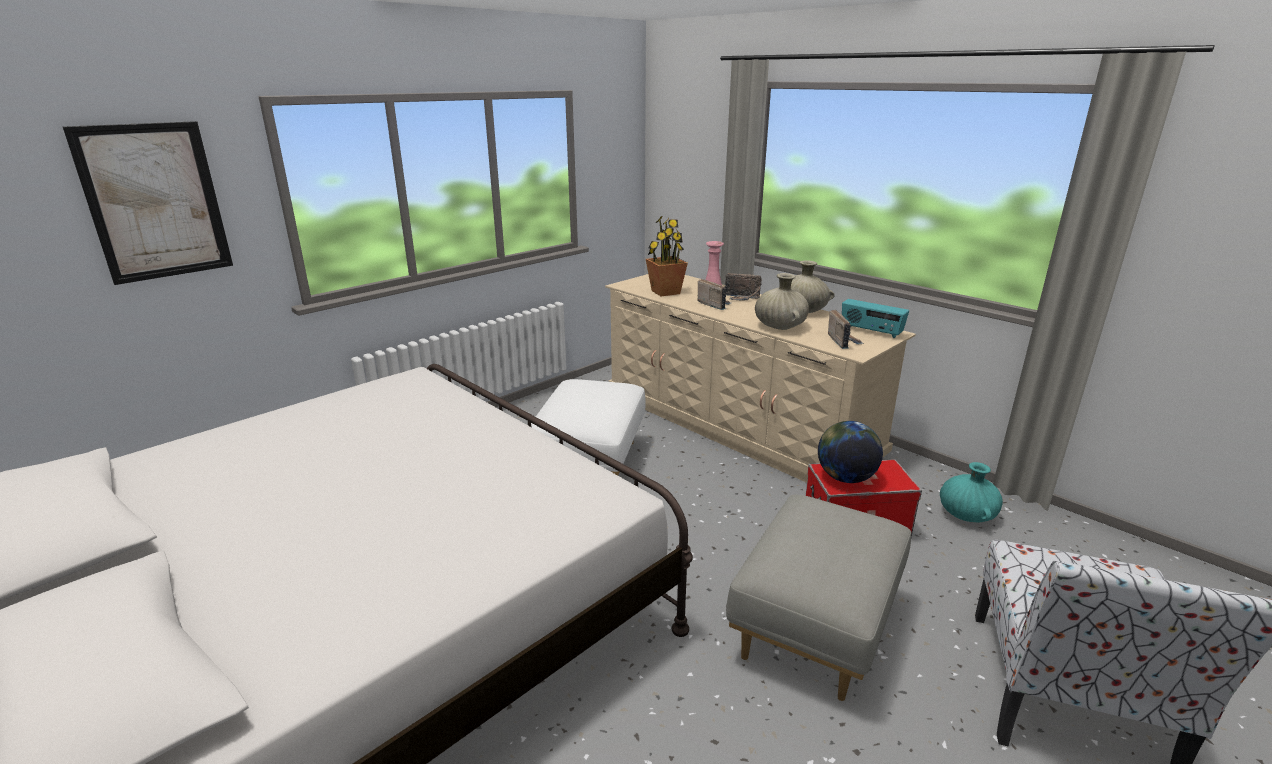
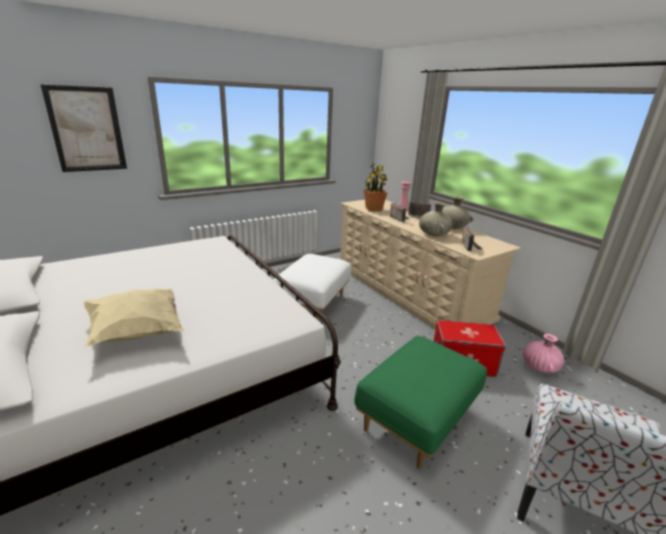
camera: 10 degrees right, 0 degrees up
grey ottoman [726,494,911,701] -> green ottoman [354,336,487,469]
globe [818,421,883,483] -> none
radio [842,299,909,338] -> none
turquoise vase [940,462,1003,522] -> pink vase [523,334,564,373]
none -> beige pillow [84,288,184,348]

